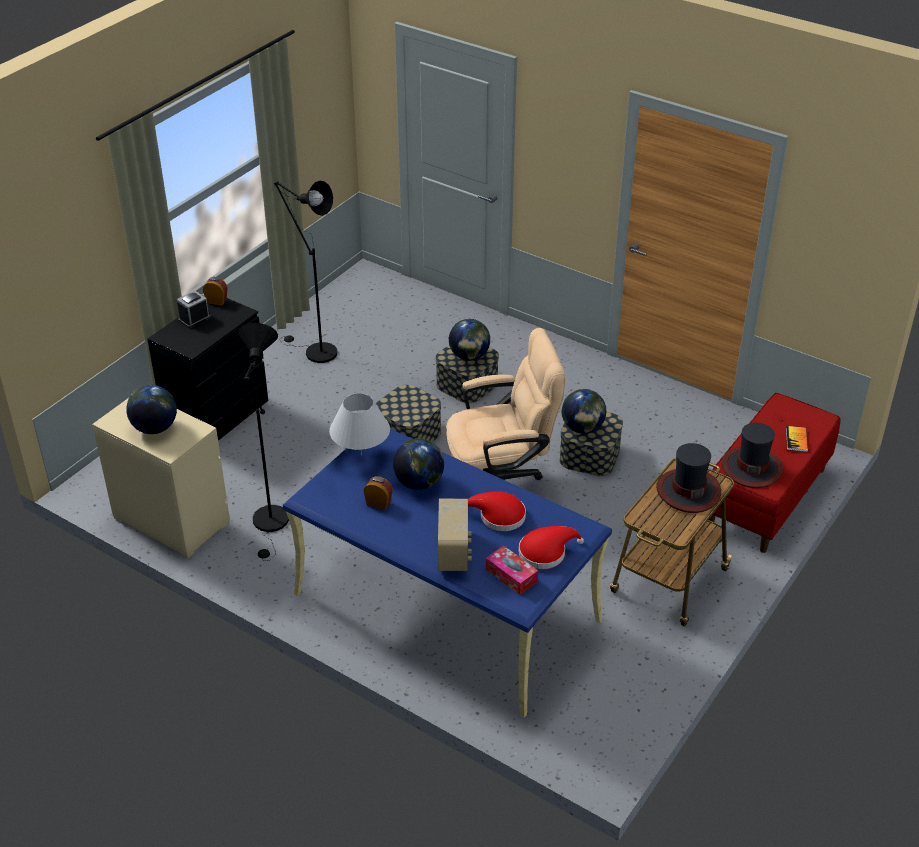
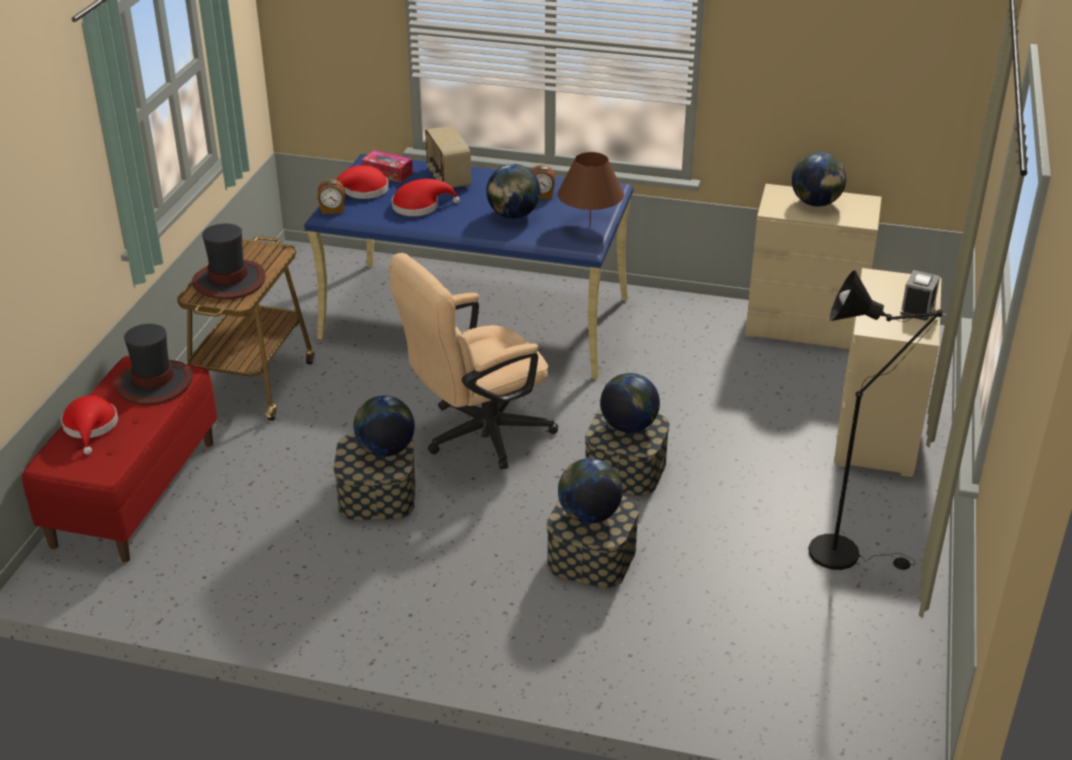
camera: 160 degrees right, 5 degrees down
black dresser [148,298,268,441] -> beige dresser [834,268,942,477]
alarm clock [203,277,228,306] -> alarm clock moved to [317,179,345,214]
black floor lamp [238,323,289,561] -> none
white table lamp [329,393,390,455] -> brown table lamp [557,152,624,226]
book [786,426,808,452] -> red hat [61,395,118,455]
none -> globe [600,373,660,433]

